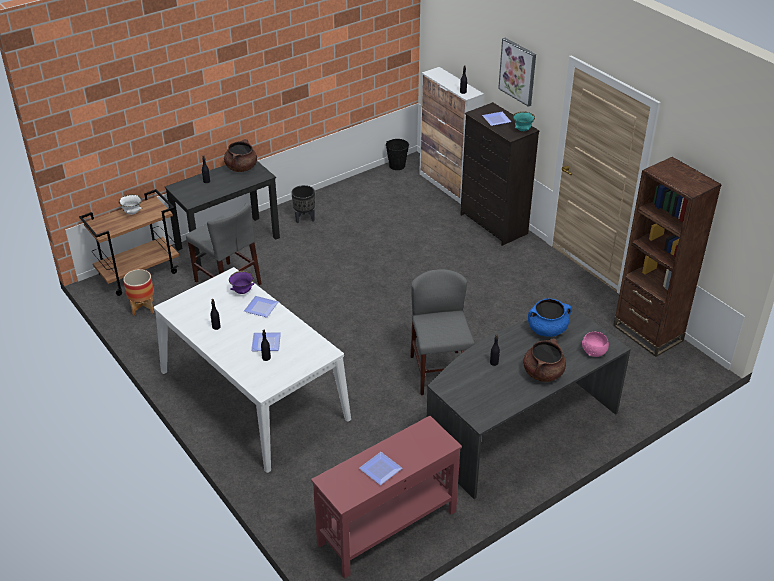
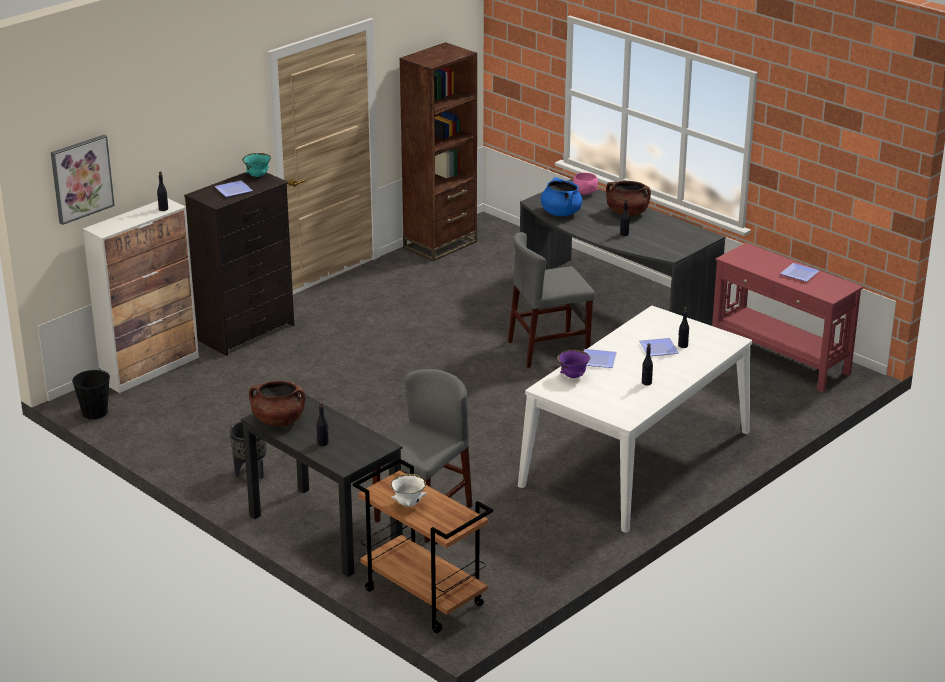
camera: 100 degrees left, 10 degrees down
planter [123,269,154,316] -> none
picture [498,38,536,107] -> picture moved to [51,135,115,225]

